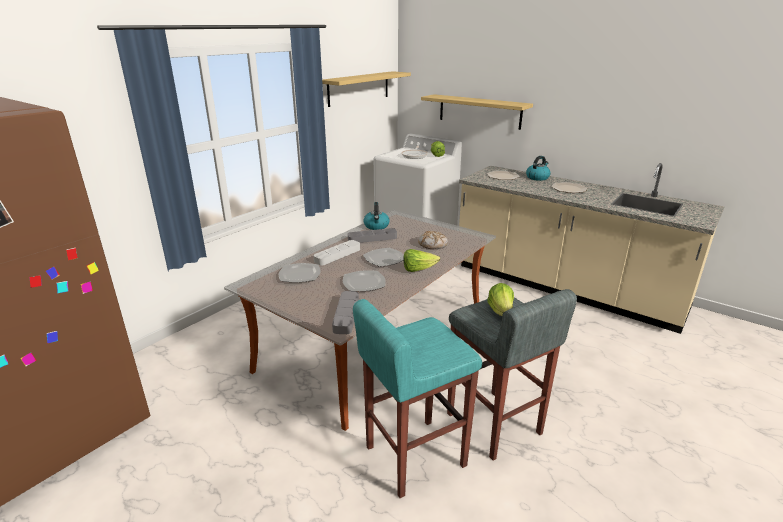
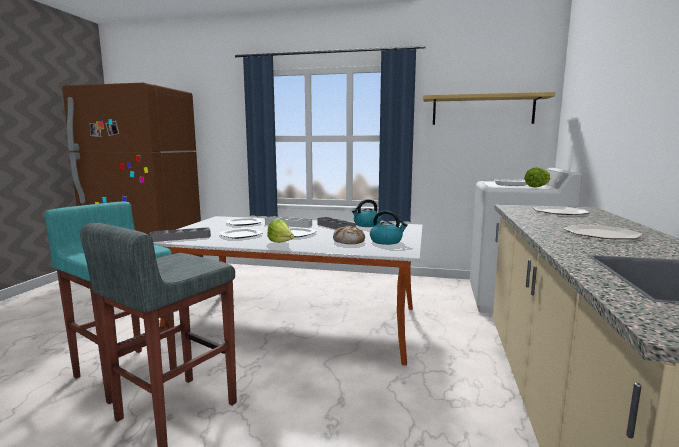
camera: 65 degrees right, 15 degrees down
shelf [421,94,533,130] -> none
lettuce [488,283,514,316] -> none
kettle [526,156,551,181] -> kettle moved to [370,211,408,245]

